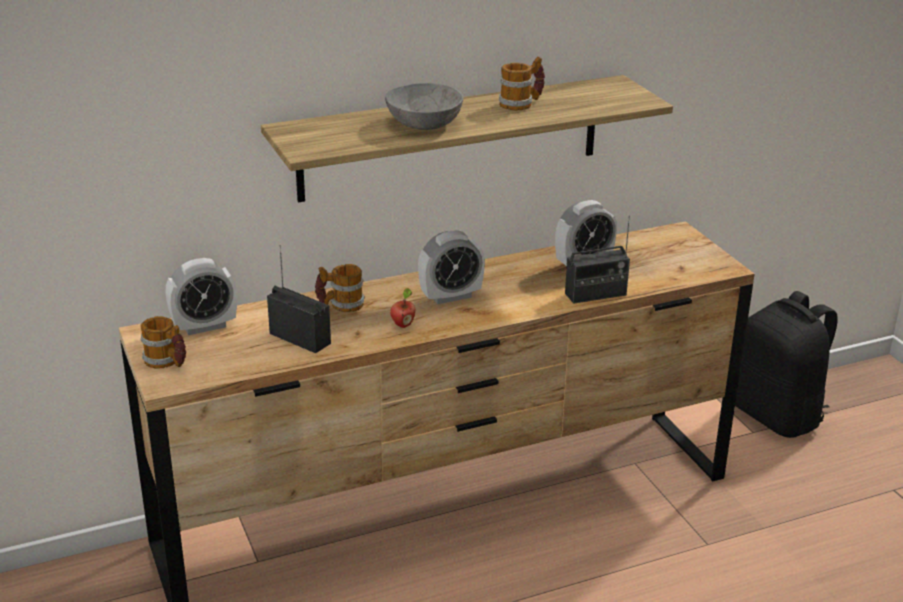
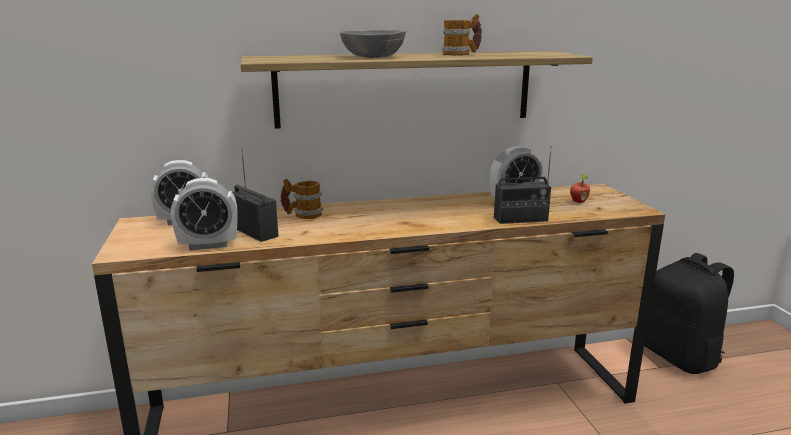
camera: 10 degrees right, 10 degrees down
mug [140,316,186,369] -> none
apple [390,288,415,328] -> apple moved to [570,174,590,203]
alarm clock [418,230,485,304] -> alarm clock moved to [171,178,238,250]

